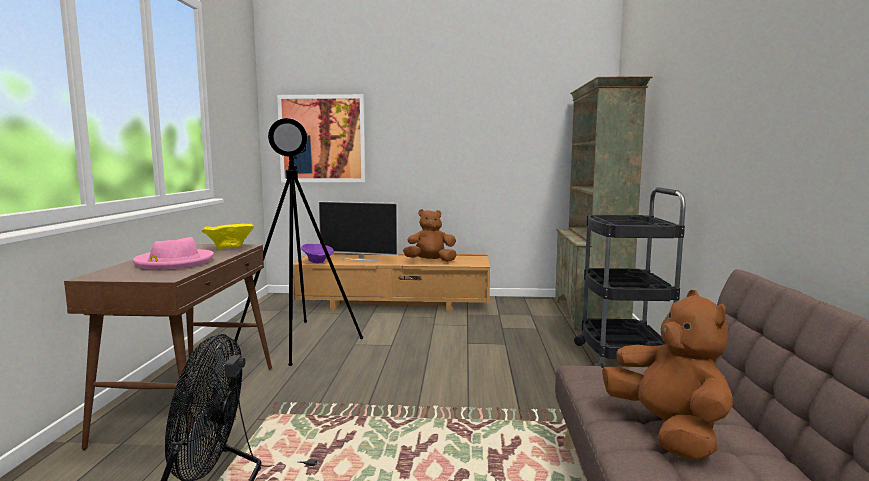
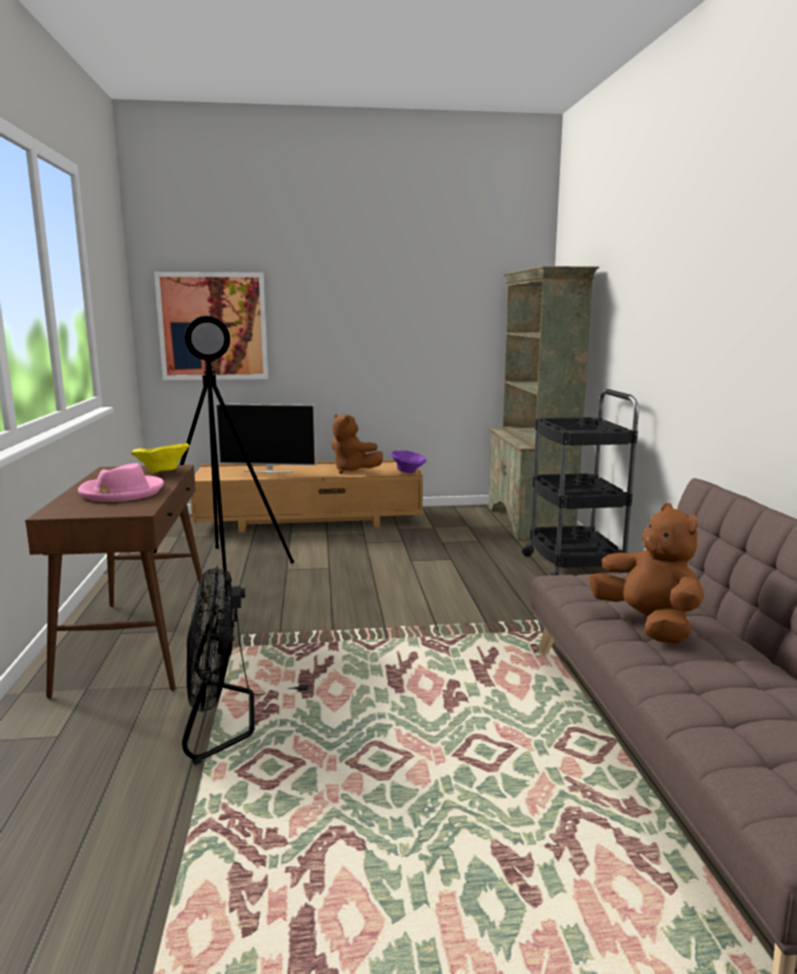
camera: 10 degrees left, 5 degrees up
purple bowl [301,244,334,263] -> purple bowl moved to [390,450,426,473]
brown plush toy [403,209,457,262] -> brown plush toy turned 120 degrees counterclockwise [331,414,383,474]

